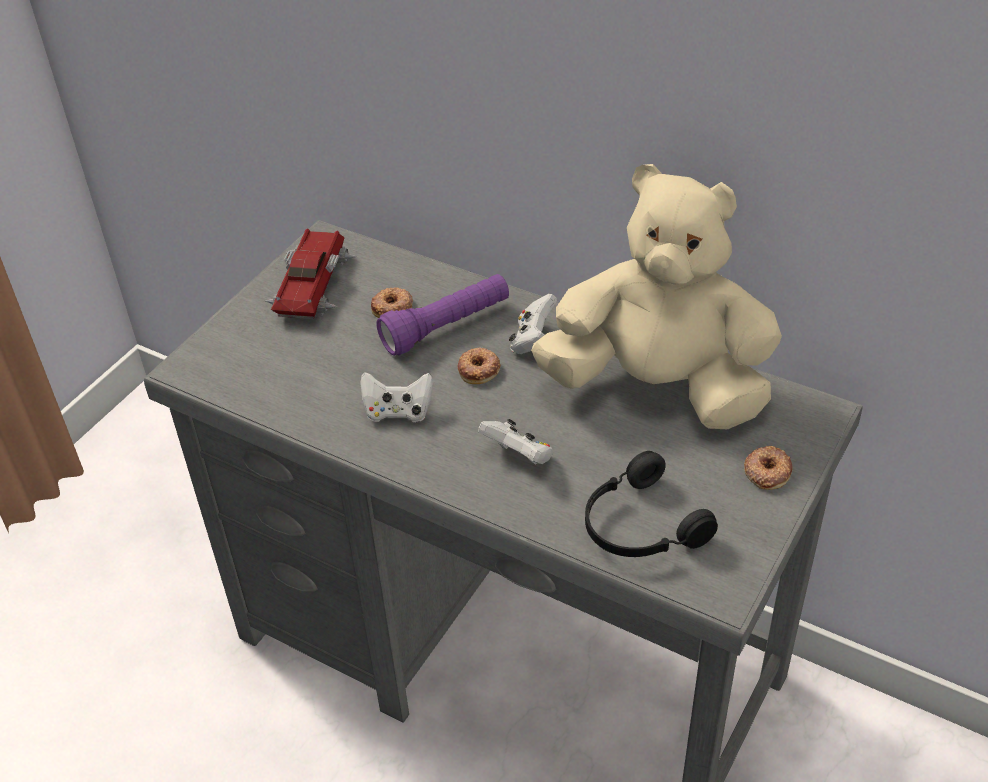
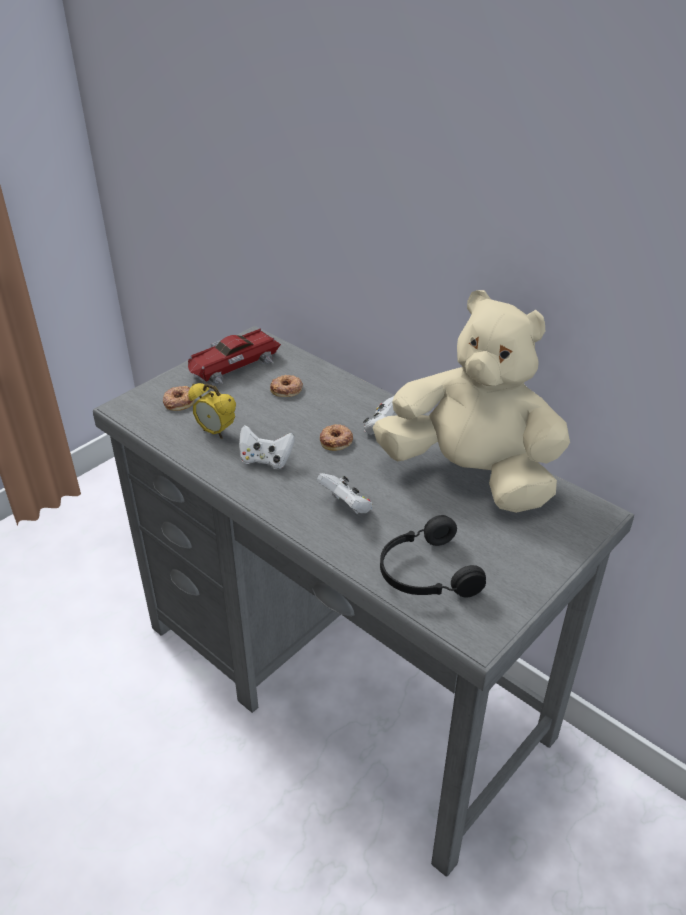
camera: 10 degrees right, 5 degrees down
toy car [265,228,357,319] -> toy car turned 150 degrees counterclockwise [188,328,281,385]
purple flashlight [376,274,509,356] -> none
donut [744,446,792,490] -> donut moved to [163,386,195,411]
none -> alarm clock [188,383,236,439]

